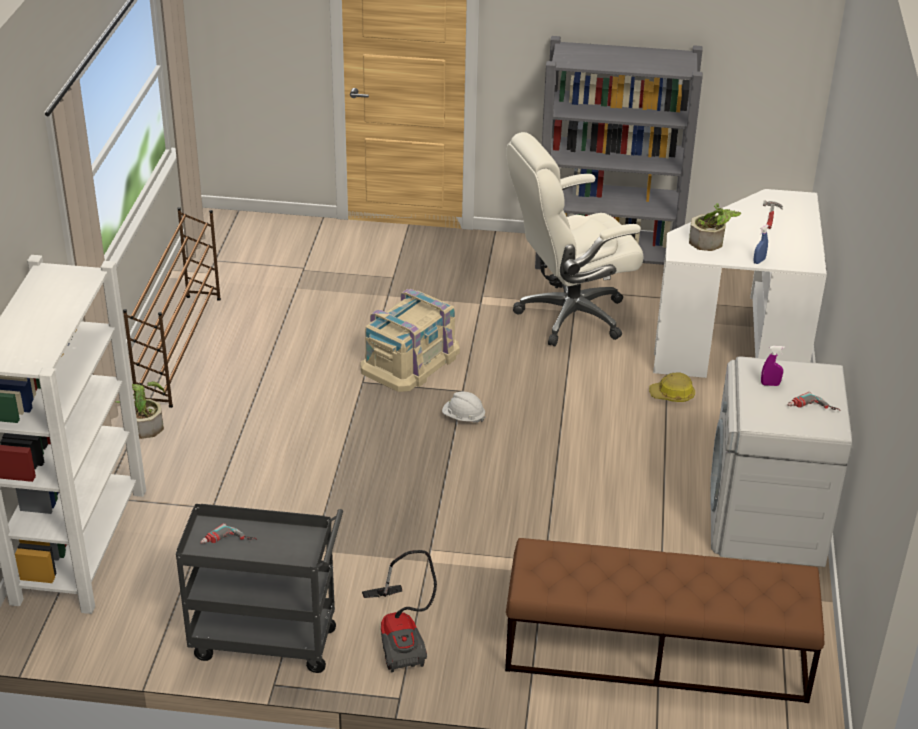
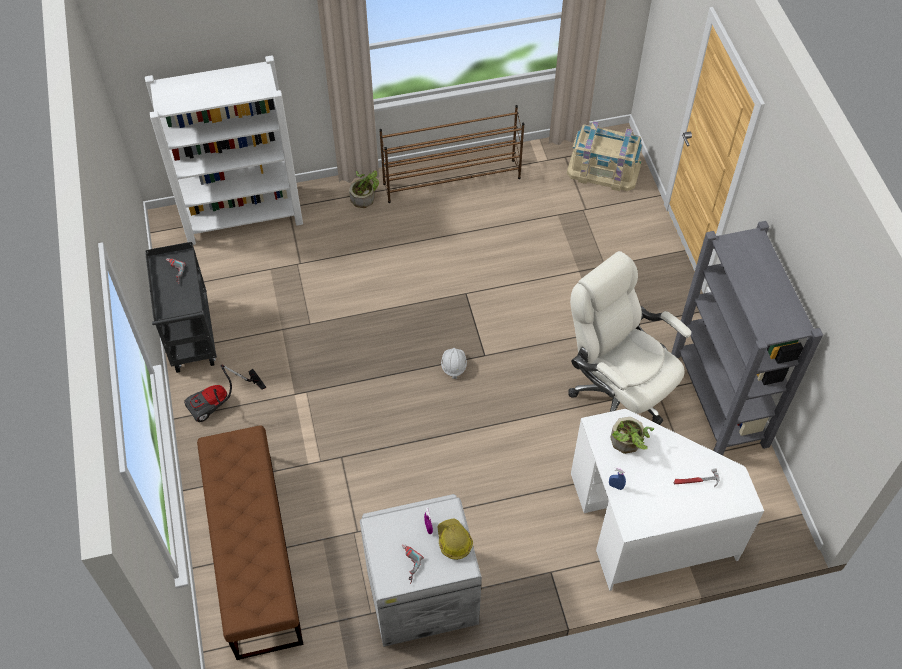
camera: 70 degrees right, 20 degrees up
beige storage box [361,289,460,392] -> beige storage box moved to [567,121,643,191]
hard hat [649,373,695,402] -> hard hat moved to [437,518,473,560]

